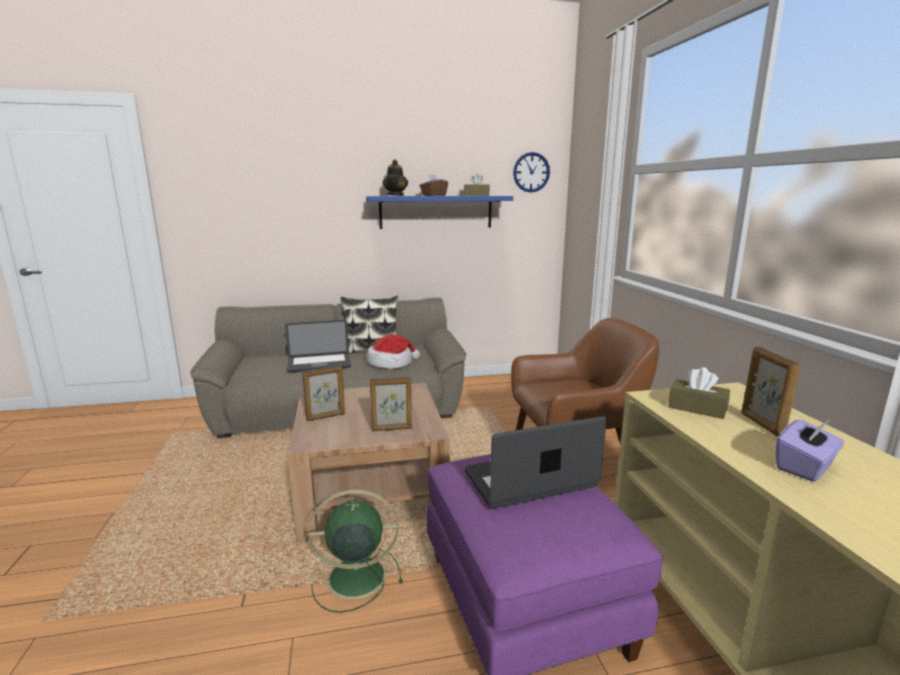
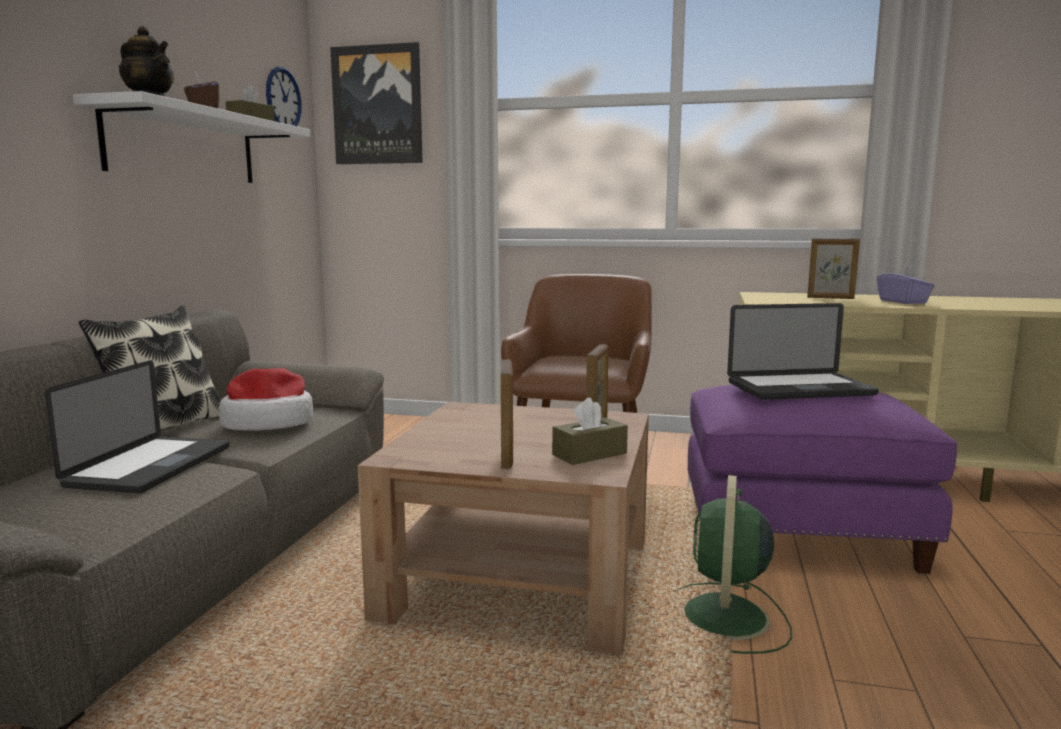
camera: 65 degrees left, 5 degrees down
blue shelf [366,196,513,229] -> white shelf [73,91,311,183]
laptop [465,416,607,508] -> laptop turned 105 degrees counterclockwise [727,303,879,400]
brown tissue box [668,367,730,419] -> brown tissue box moved to [552,397,628,465]
none -> picture [330,42,423,164]

